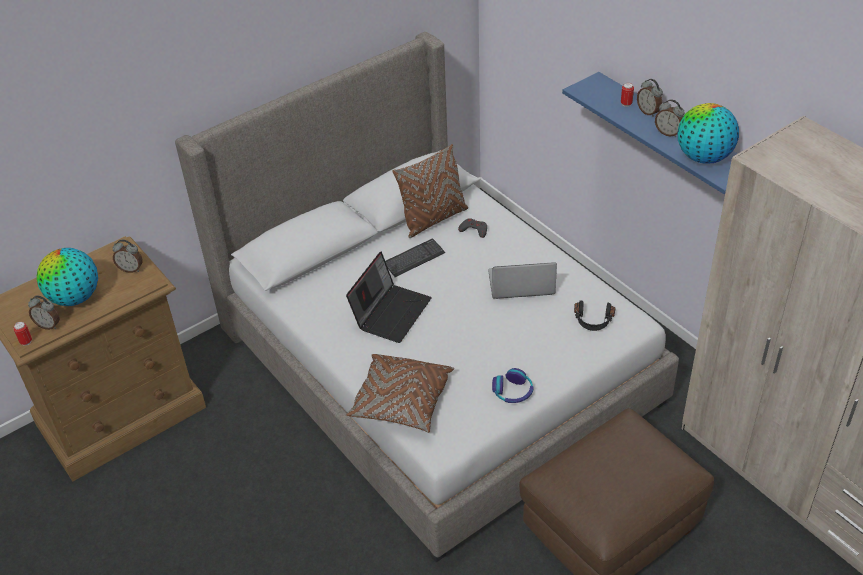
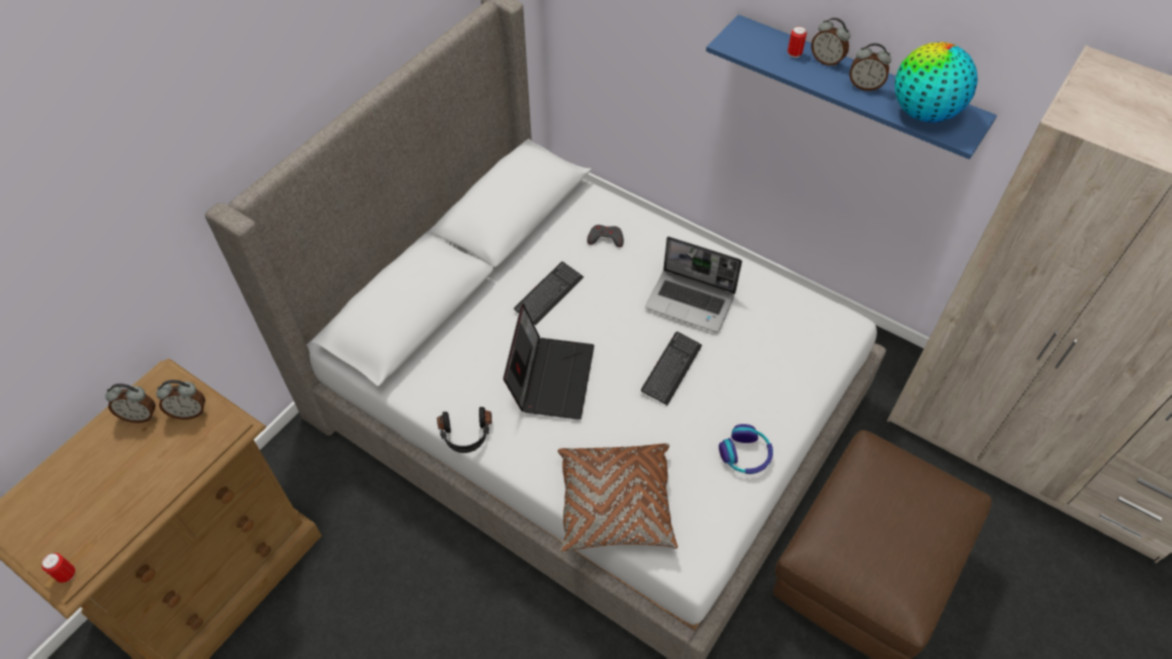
camera: 20 degrees left, 10 degrees up
alarm clock [28,295,60,330] -> alarm clock moved to [105,384,156,423]
globe [37,248,98,306] -> none
brown pillow [392,144,468,238] -> none
laptop [488,262,557,299] -> laptop turned 135 degrees counterclockwise [645,236,742,332]
black headphones [574,300,615,331] -> black headphones moved to [437,407,492,453]
none -> keyboard [641,331,702,406]

